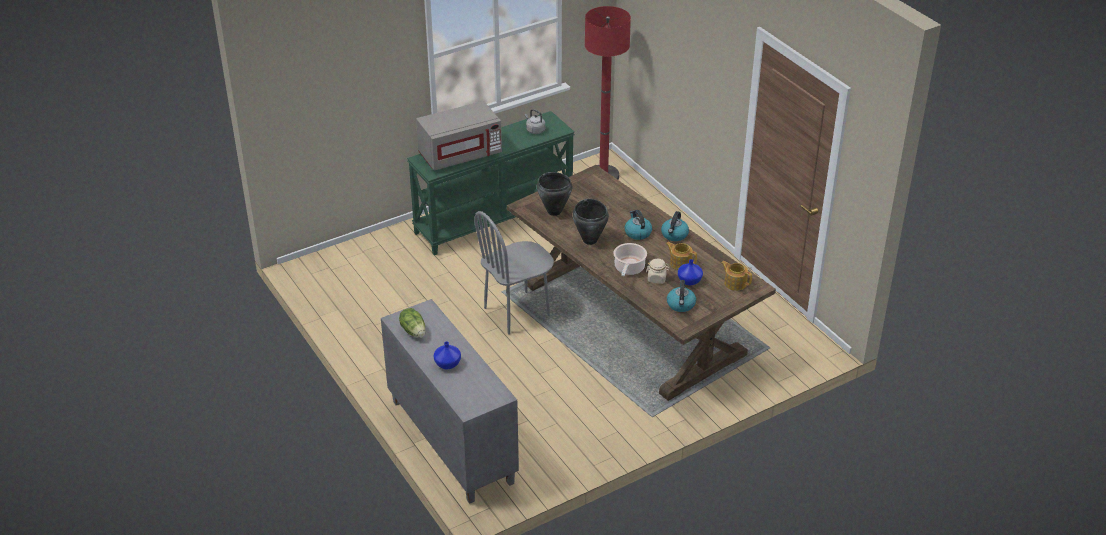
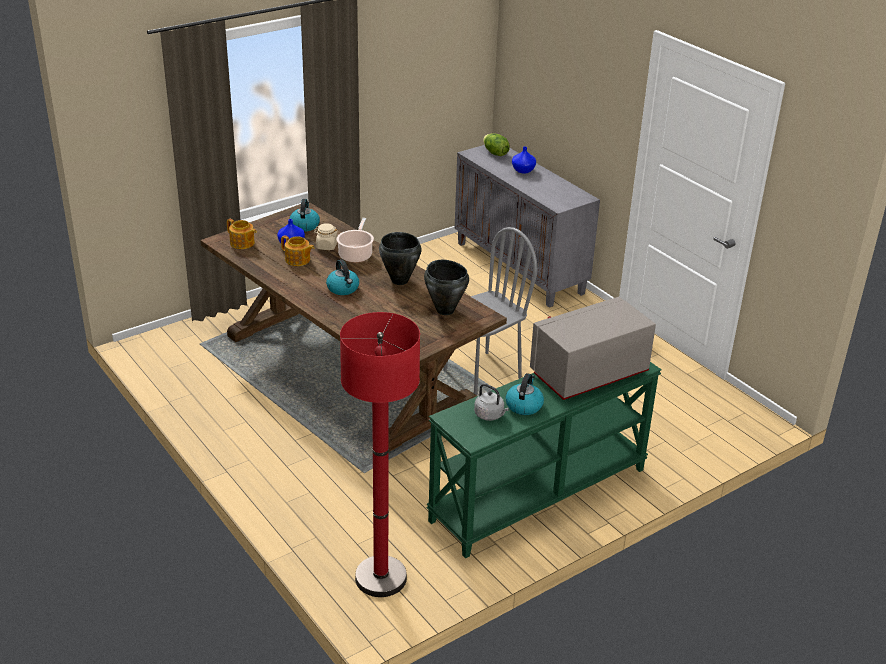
camera: 175 degrees right, 5 degrees down
lettuce [399,308,425,338] -> lettuce moved to [483,133,510,156]
kettle [661,211,689,241] -> kettle moved to [505,373,544,415]

